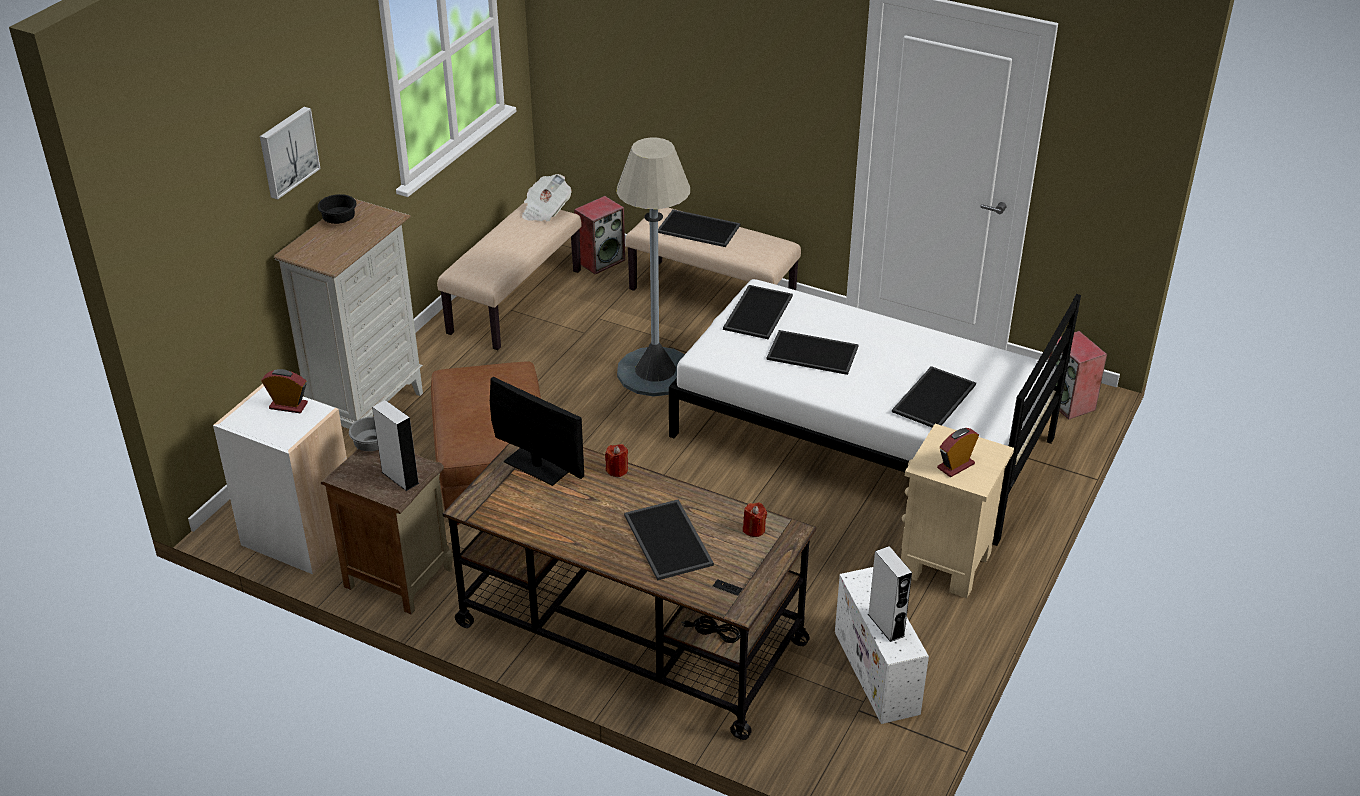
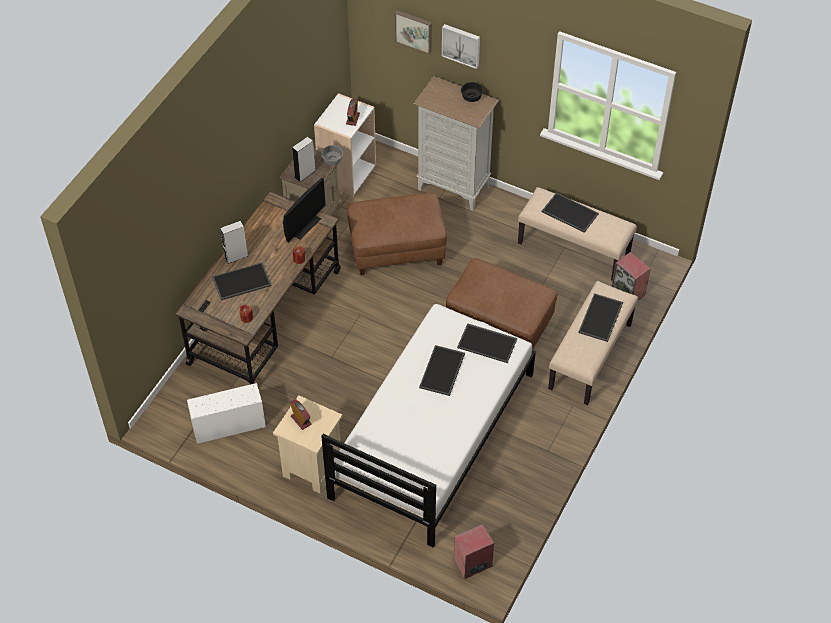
camera: 90 degrees right, 15 degrees up
newspaper [522,174,571,221] -> none
grey floor lamp [616,138,690,397] -> brown ottoman [446,258,557,350]
grey speaker [868,546,912,642] -> grey speaker moved to [220,221,248,264]
tray [892,366,976,428] -> tray moved to [542,193,599,233]
none -> picture [395,10,432,54]

